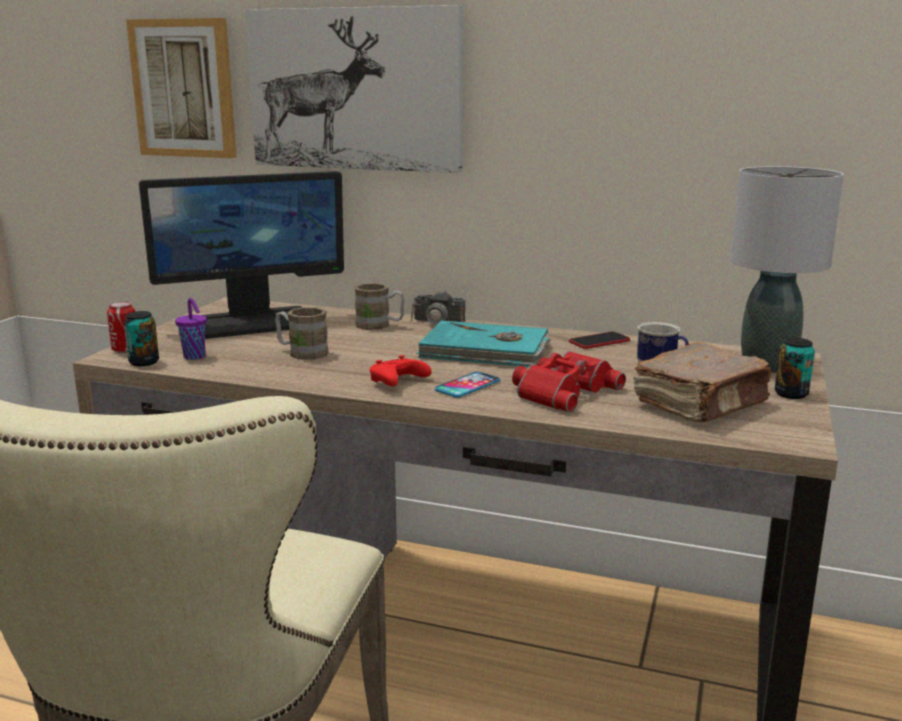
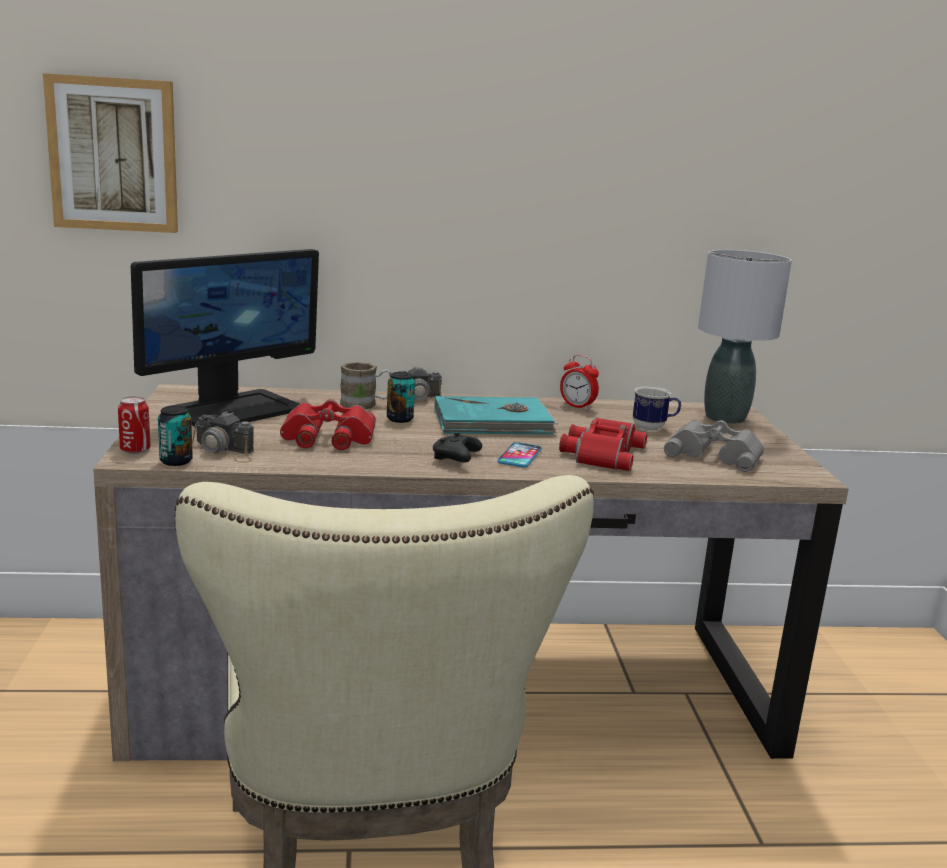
camera: 25 degrees left, 0 degrees up
purple cup [175,298,207,360] -> camera [192,411,254,463]
picture [245,5,463,173] -> none
brown mug [275,307,329,360] -> red binoculars [280,399,376,450]
red game controller [370,355,432,386] -> black game controller [433,432,482,462]
phone [569,332,630,349] -> alarm clock [560,355,599,410]
brown book [633,342,771,422] -> grey binoculars [664,420,764,472]
can [775,338,815,399] -> can moved to [387,372,415,423]

